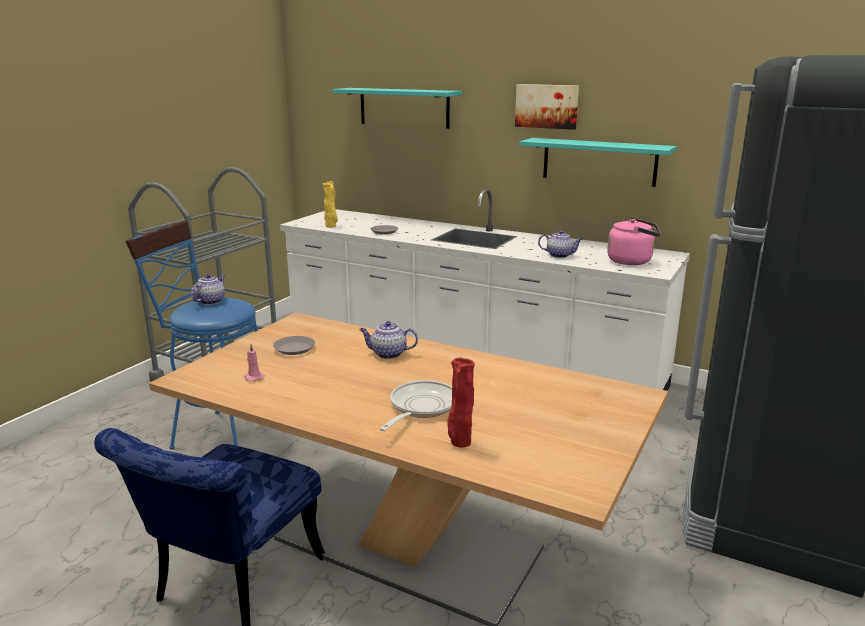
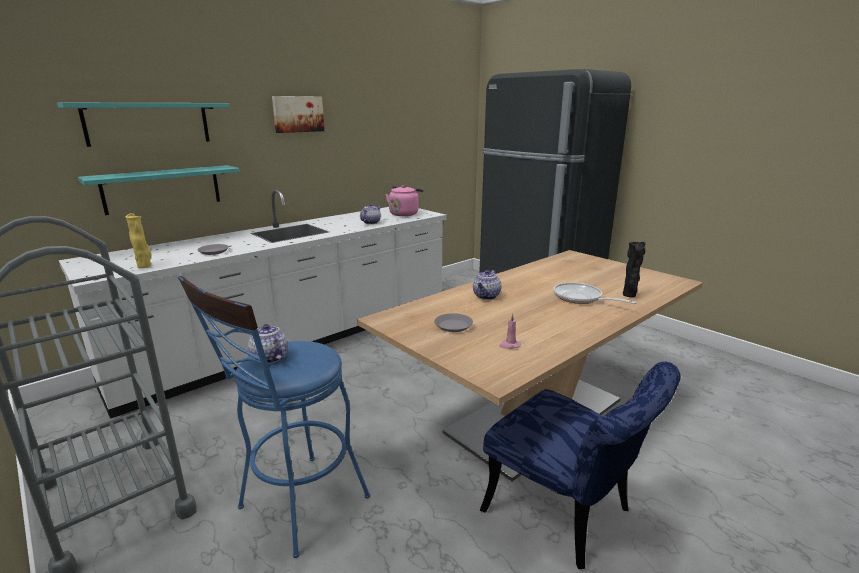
camera: 70 degrees left, 0 degrees up
red vase [447,358,475,447] -> black vase [623,242,646,297]
turquoise shelf [520,138,676,187] -> turquoise shelf moved to [78,165,240,215]

